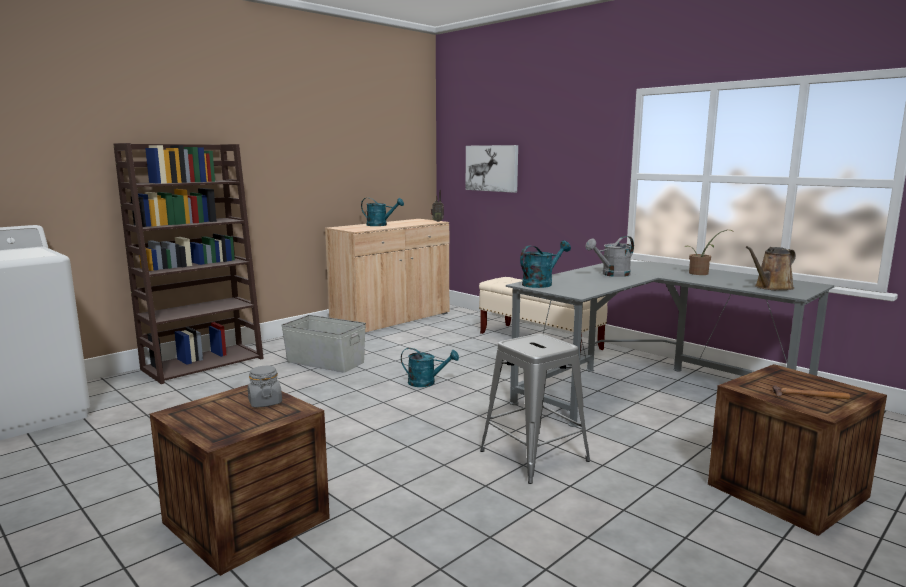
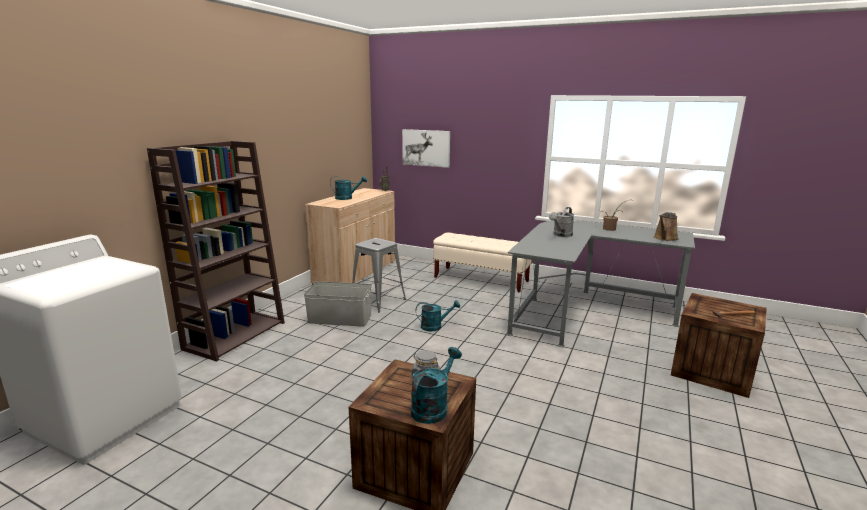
camera: 20 degrees left, 5 degrees up
grey stool [480,334,590,484] -> grey stool moved to [352,238,406,312]
turquoise watering can [520,240,571,288] -> turquoise watering can moved to [411,347,462,424]

